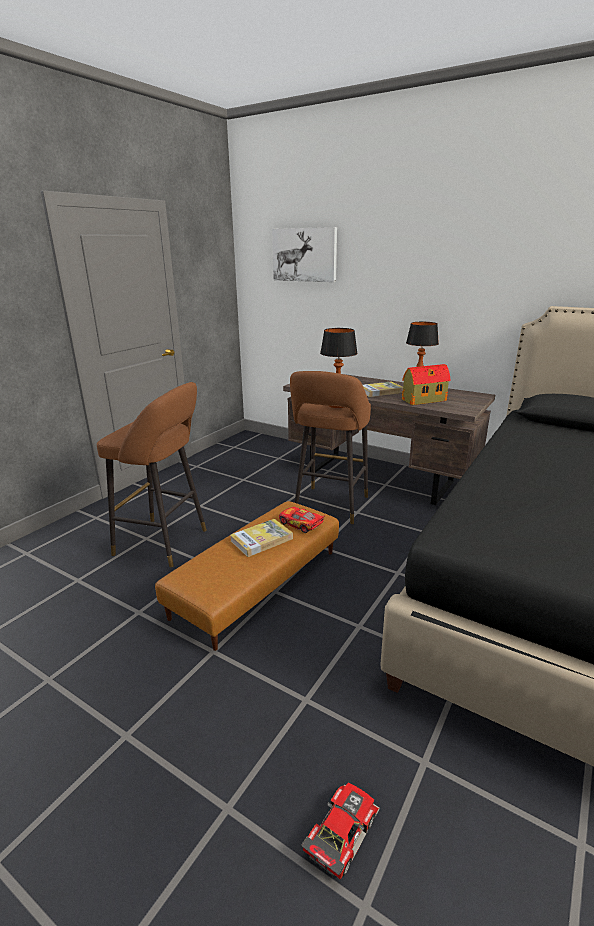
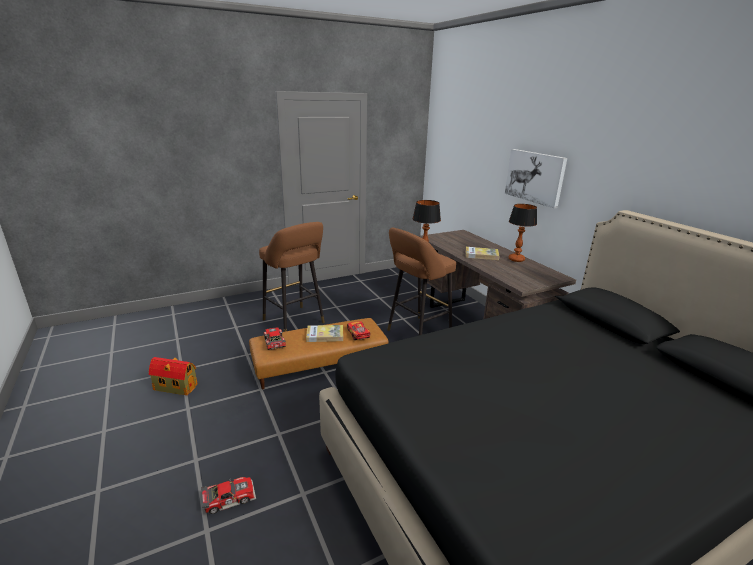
camera: 30 degrees right, 0 degrees up
picture [272,227,337,282] -> picture moved to [505,149,567,208]
toy house [402,364,450,405] -> toy house moved to [149,357,198,395]
none -> toy car [263,327,286,350]

